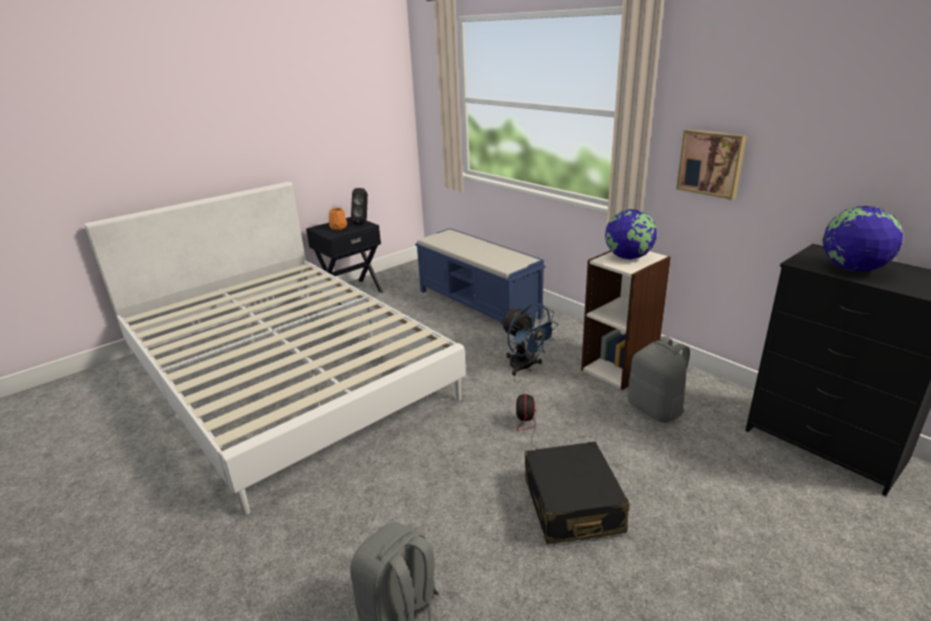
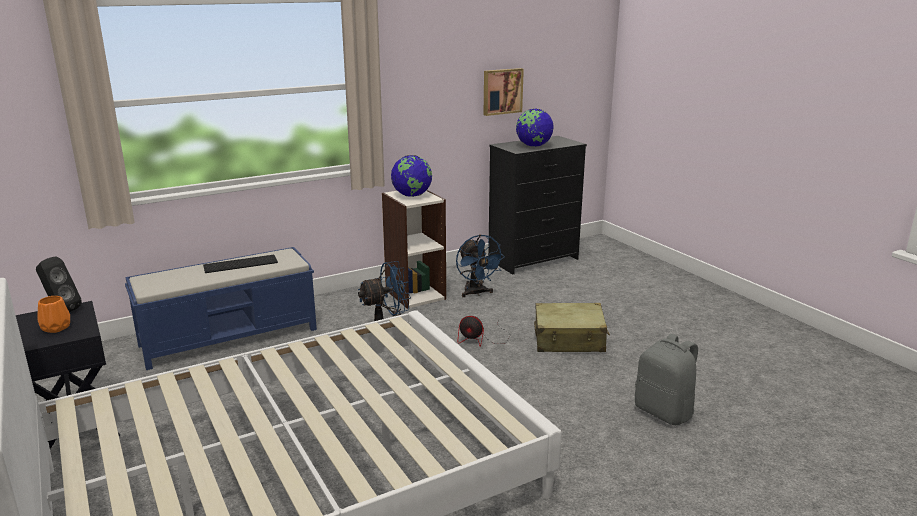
camera: 80 degrees left, 5 degrees down
black suitcase [525,441,630,544] -> beige suitcase [534,303,610,352]
grey backpack [628,336,690,423] -> blue fan [456,235,505,297]
picture [676,129,747,200] -> picture moved to [484,68,524,116]
none -> keyboard [203,255,278,273]

